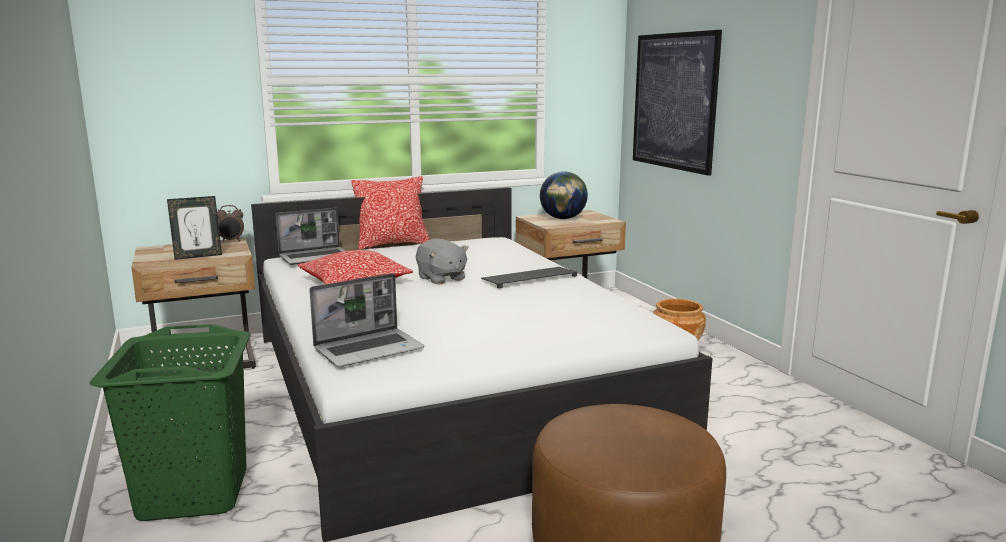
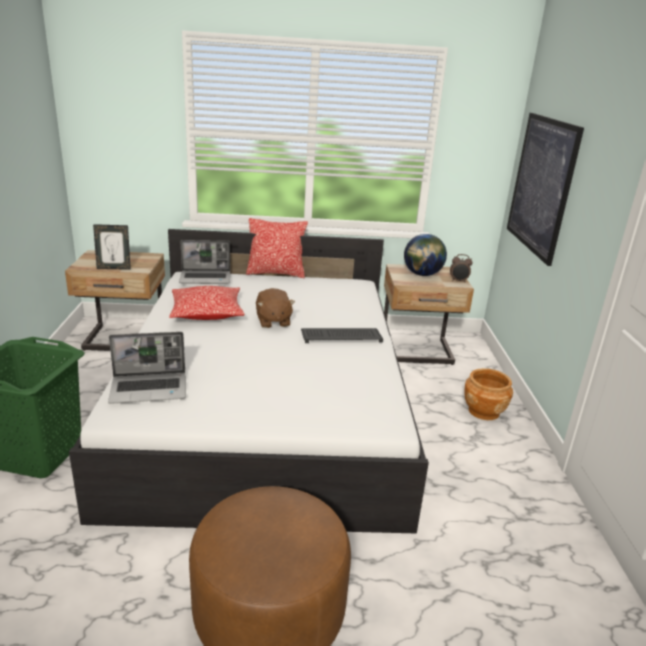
camera: 20 degrees right, 10 degrees up
alarm clock [217,205,244,242] -> alarm clock moved to [450,254,473,282]
grey plush toy [416,239,469,285] -> brown plush toy [256,288,295,328]

